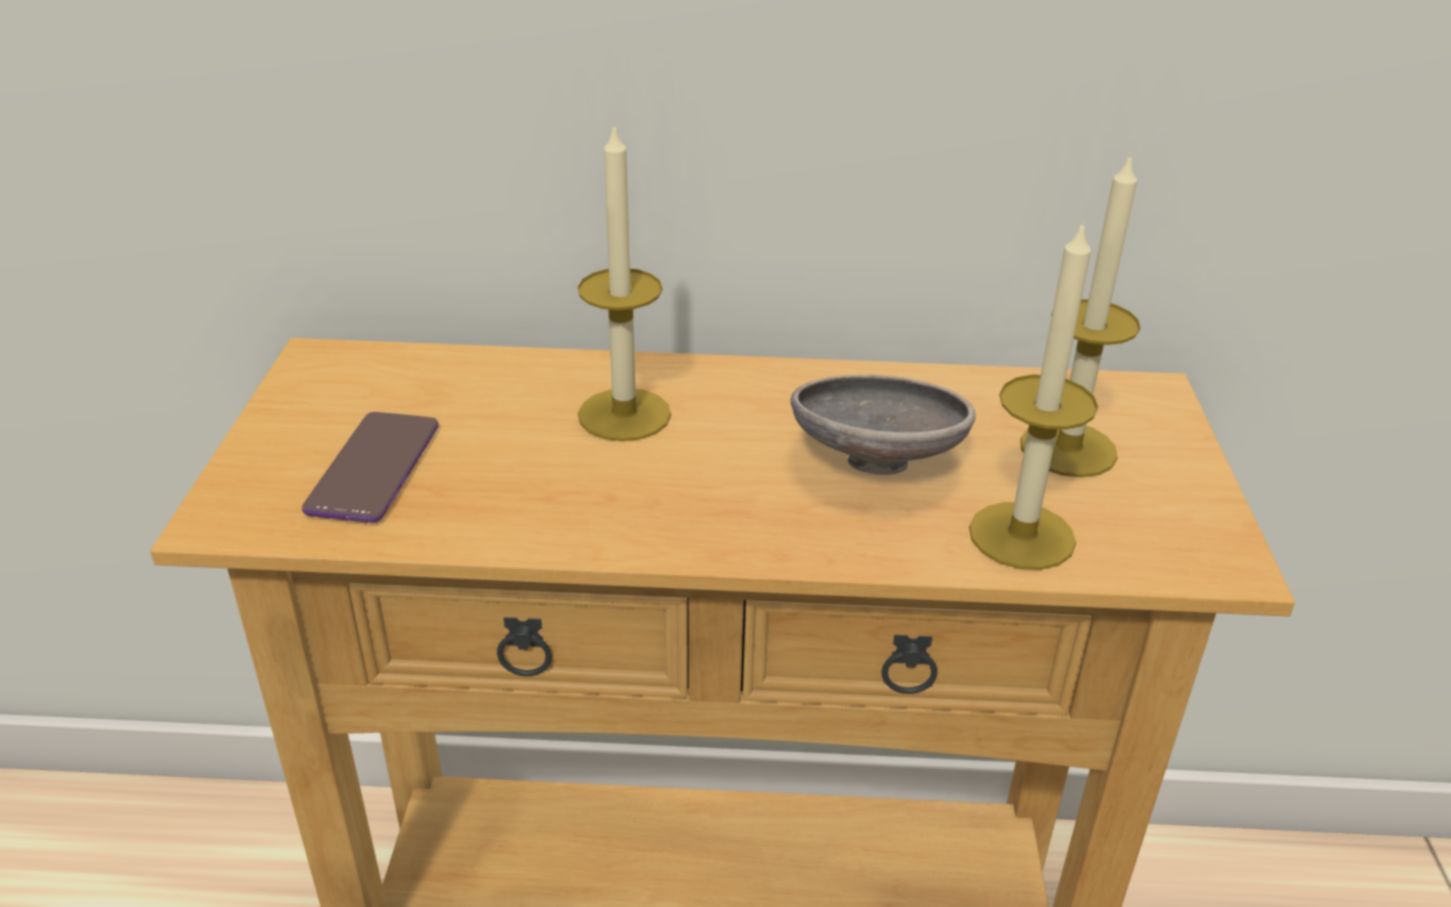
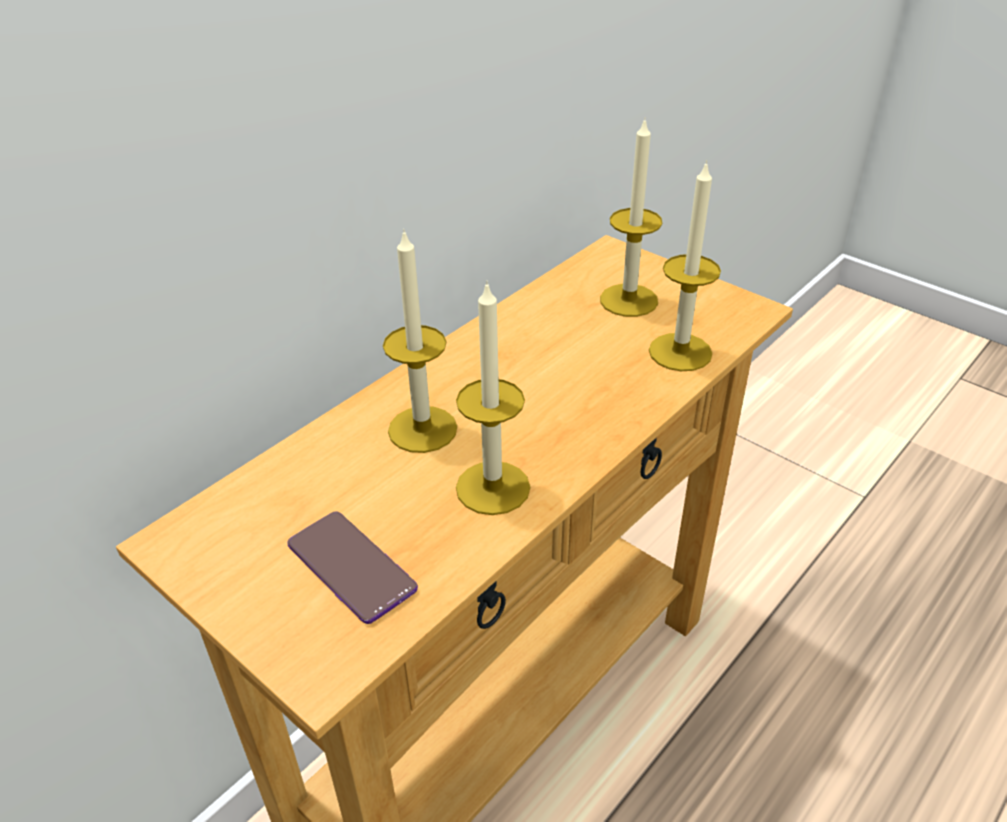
camera: 50 degrees left, 5 degrees up
grey bowl [790,375,976,475] -> none
none -> candle [456,281,530,515]

